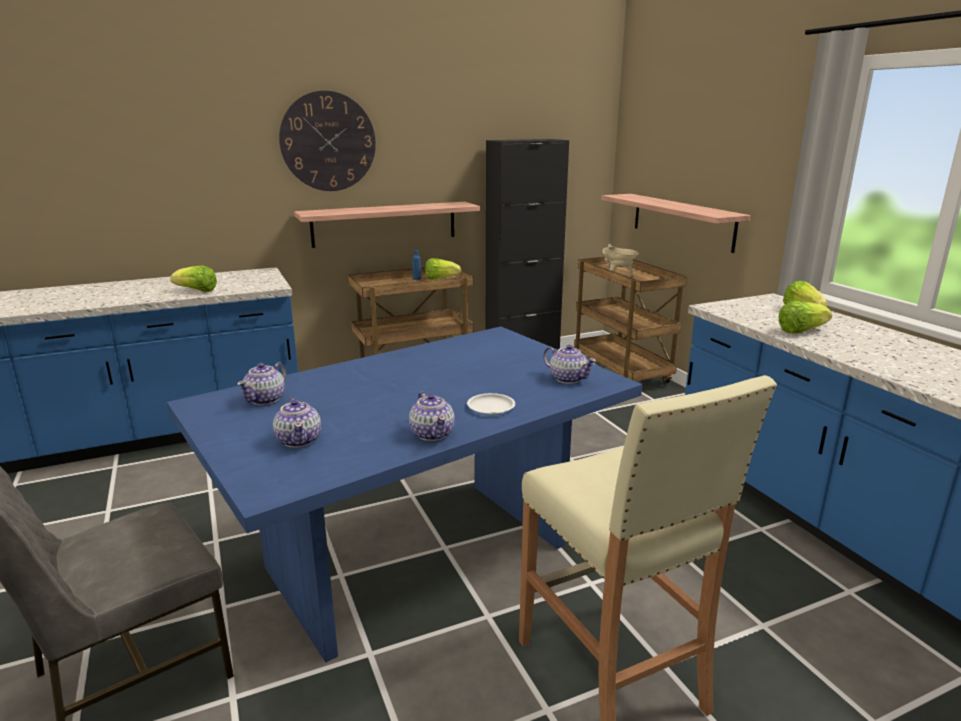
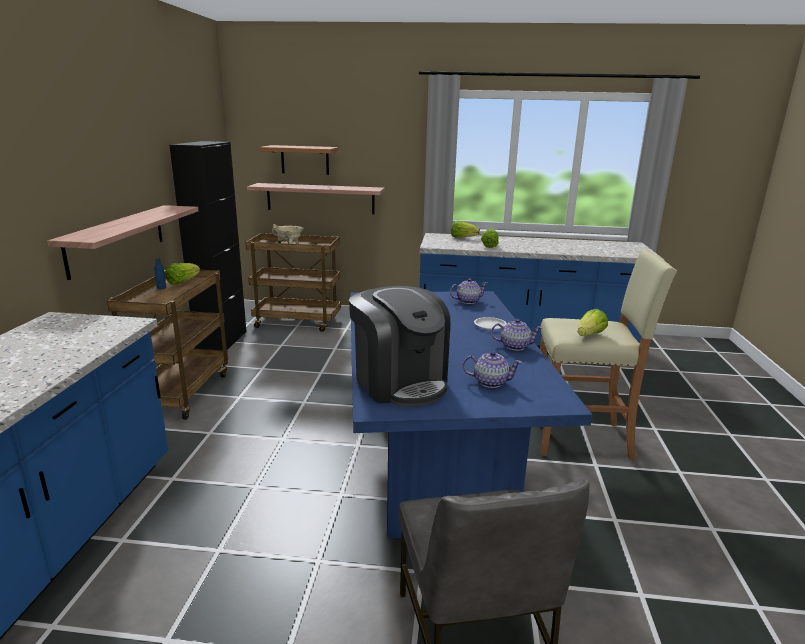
camera: 60 degrees left, 0 degrees up
lettuce [170,265,217,292] -> lettuce moved to [578,309,608,336]
teapot [237,362,286,405] -> coffee machine [349,286,451,407]
wall clock [279,90,376,191] -> none
none -> shelf [259,145,338,175]

